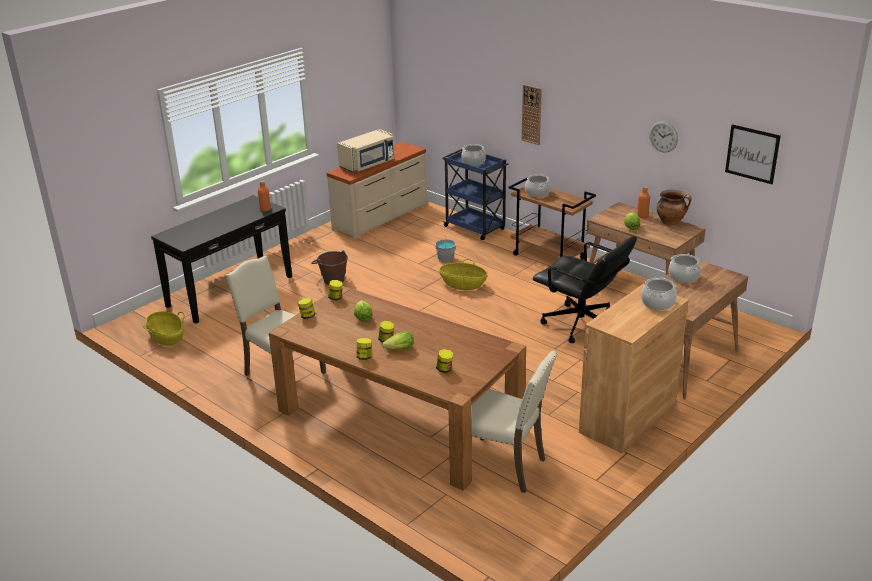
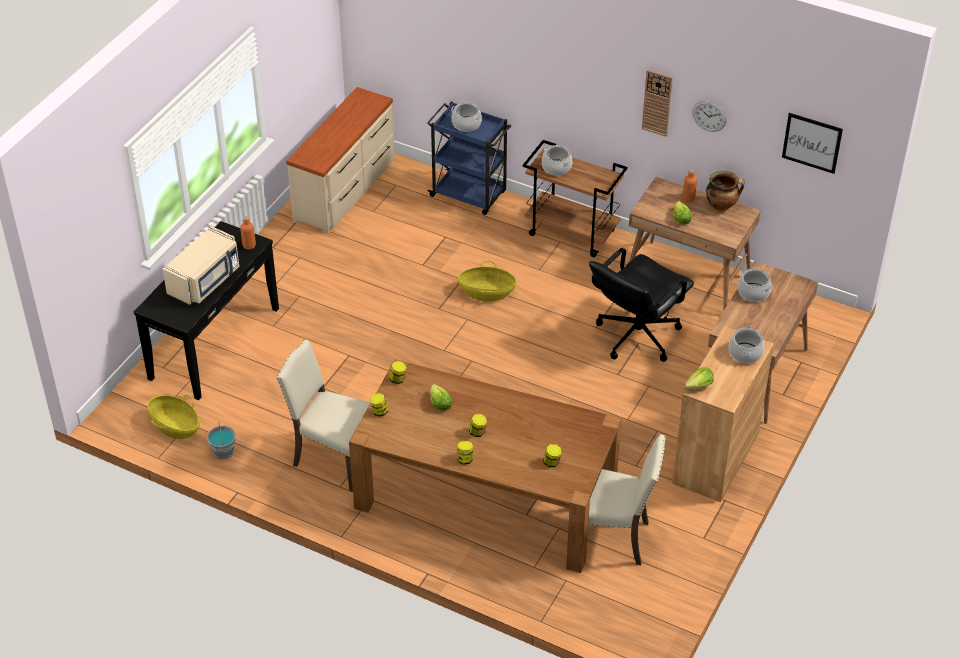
camera: 15 degrees left, 15 degrees up
brown bucket [311,250,348,285] -> none
beige microwave [337,129,394,172] -> beige microwave moved to [163,226,239,305]
lettuce [382,331,414,350] -> lettuce moved to [684,367,714,389]
grey bucket [435,233,456,263] -> grey bucket moved to [207,421,236,460]
wall clock [522,84,542,145] -> wall clock moved to [642,69,673,137]
black office chair [533,236,637,343] -> black office chair turned 105 degrees clockwise [589,248,694,362]

